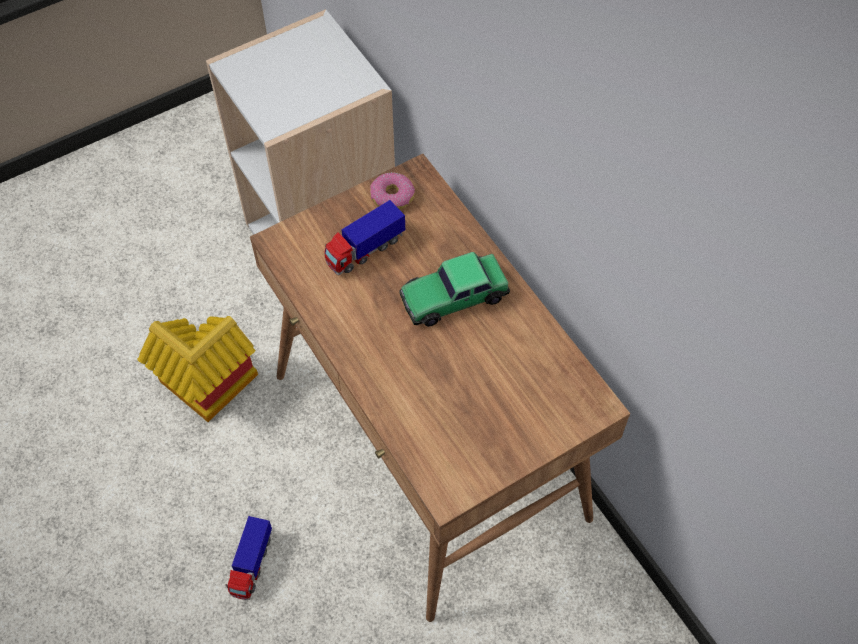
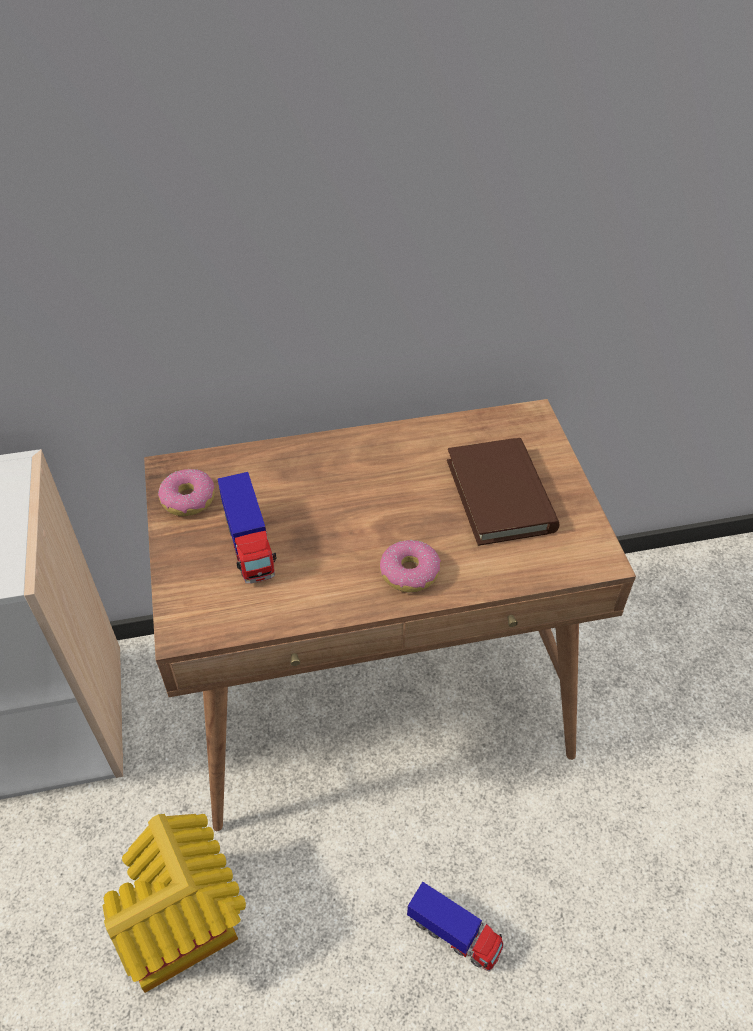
camera: 70 degrees left, 10 degrees down
toy car [399,252,510,327] -> none
none -> donut [380,539,441,593]
none -> brown book [447,438,559,546]

